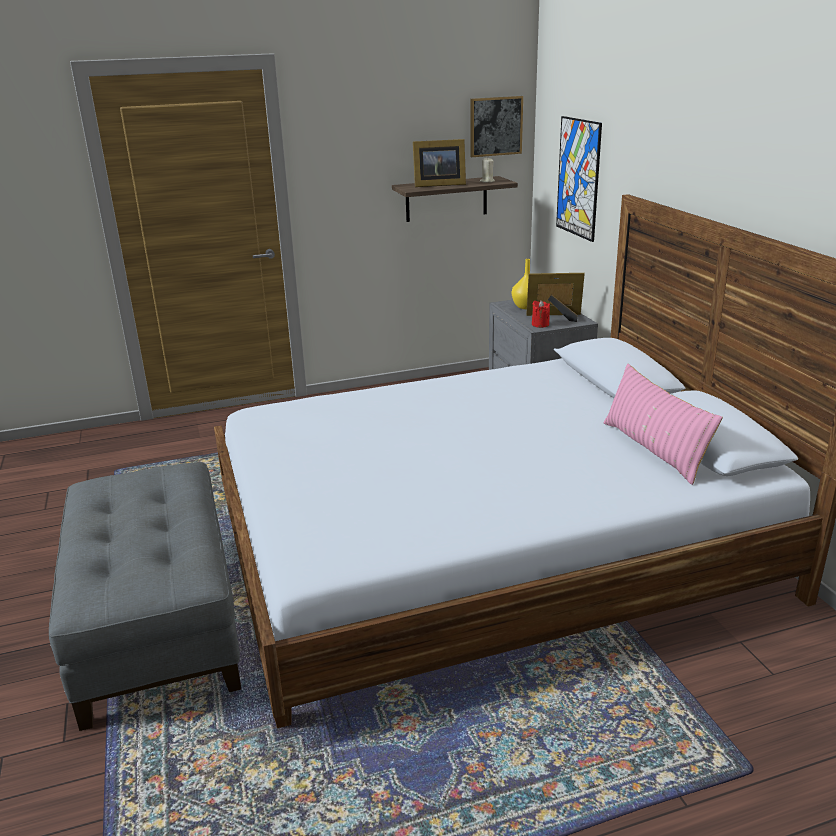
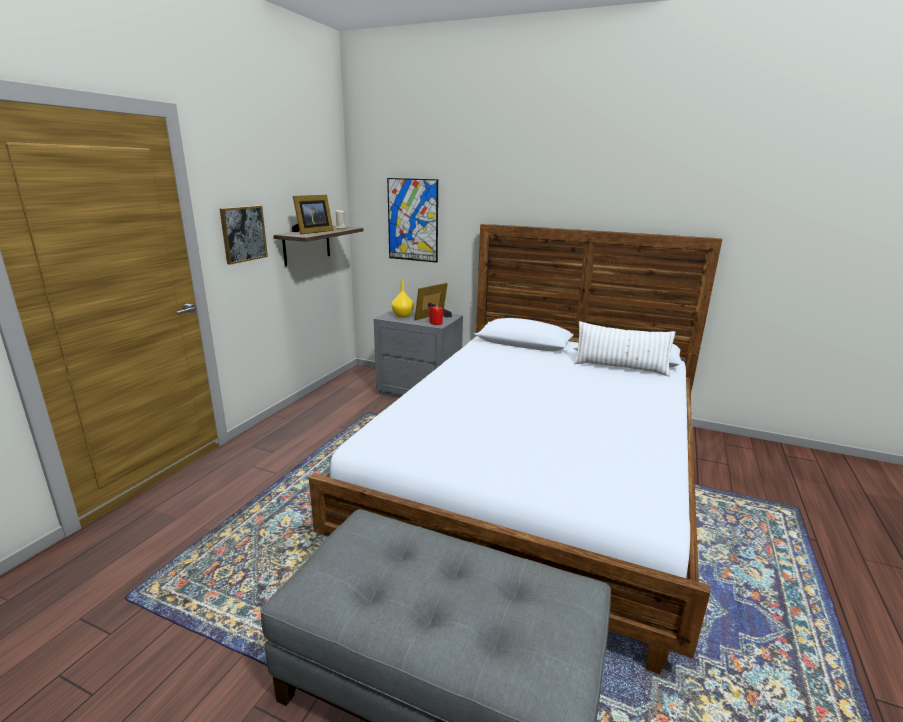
camera: 50 degrees left, 5 degrees down
picture [471,96,523,157] -> picture moved to [220,205,268,265]
pink pillow [604,364,723,485] -> white pillow [574,321,675,377]

